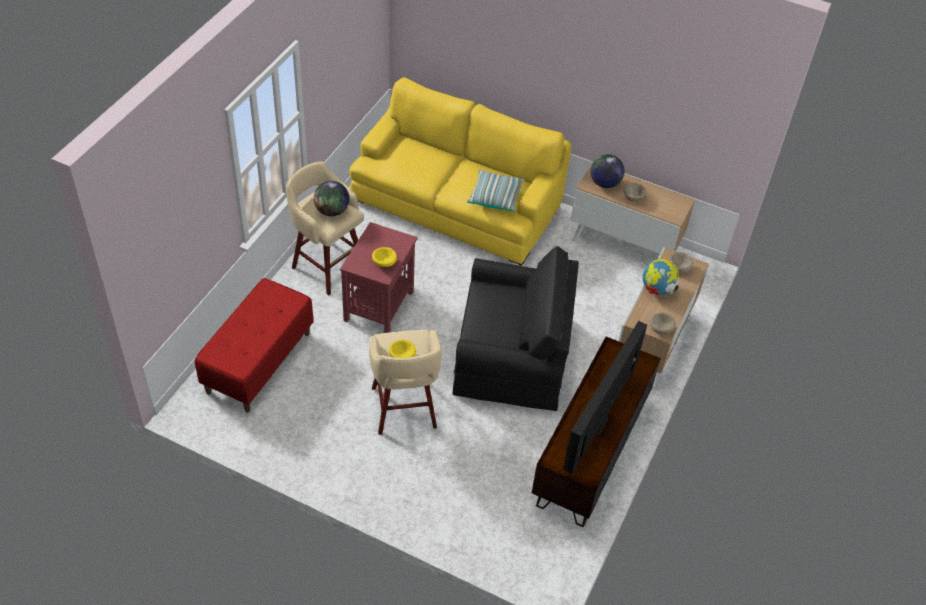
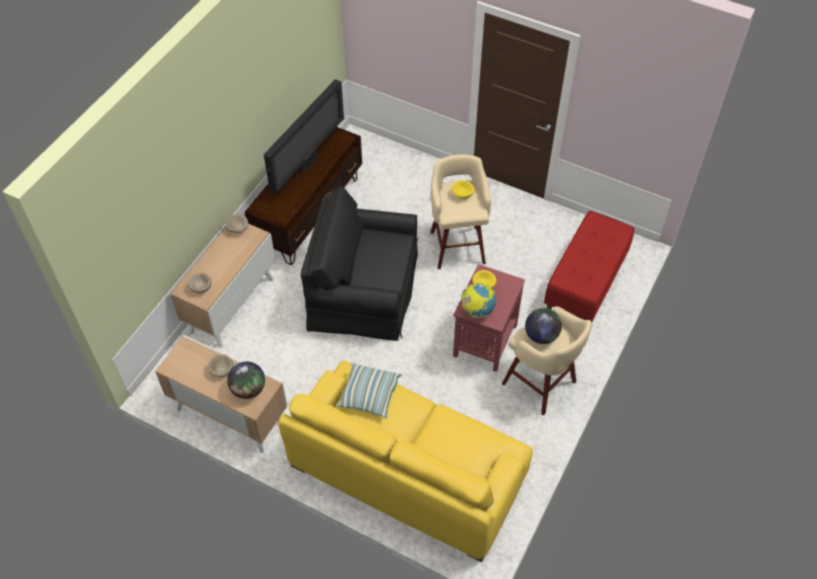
camera: 175 degrees left, 5 degrees up
globe [643,259,679,295] -> globe moved to [461,283,496,318]

